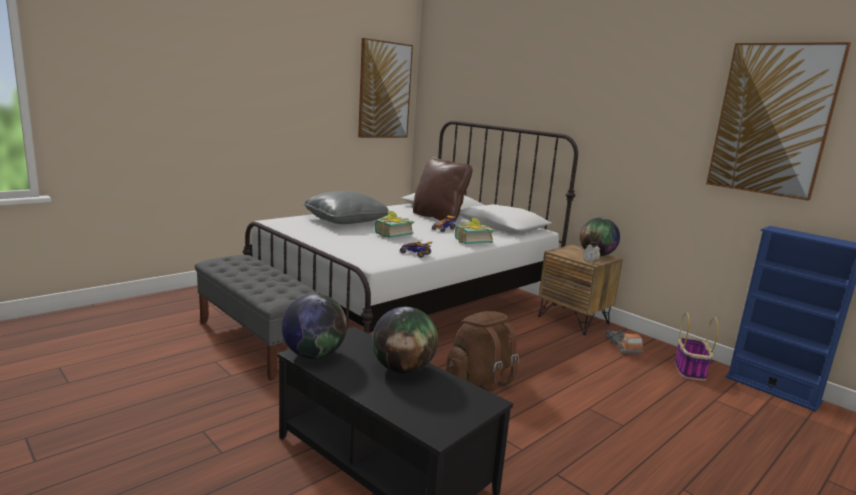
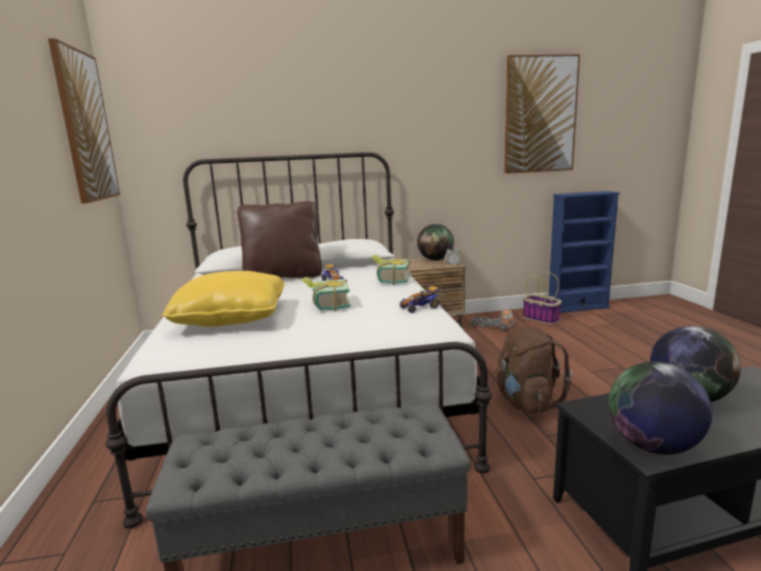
camera: 55 degrees left, 0 degrees up
grey pillow [303,191,389,224] -> yellow pillow [162,271,285,327]

